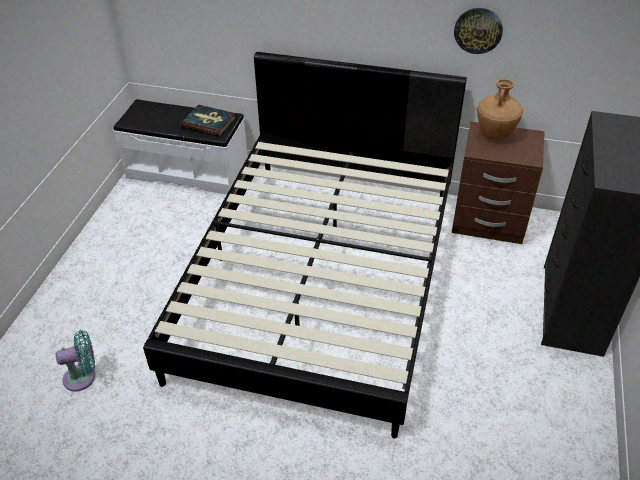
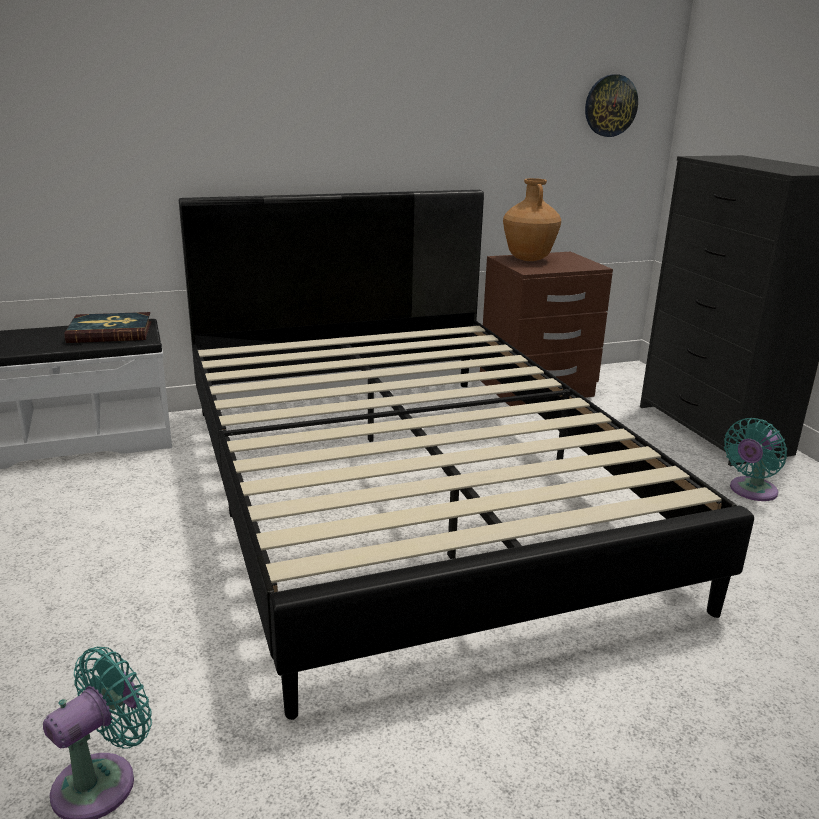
camera: 35 degrees left, 20 degrees down
wall clock [454,8,503,54] -> wall clock moved to [585,74,638,137]
none -> turquoise fan [724,418,787,501]

